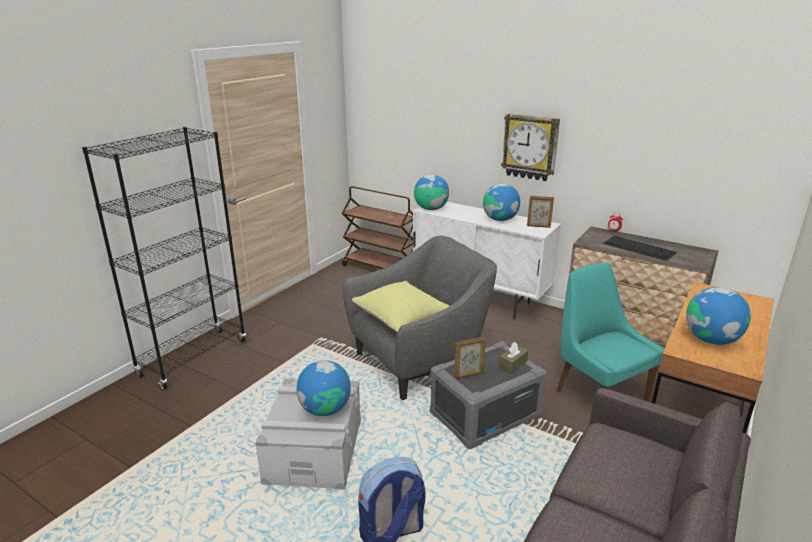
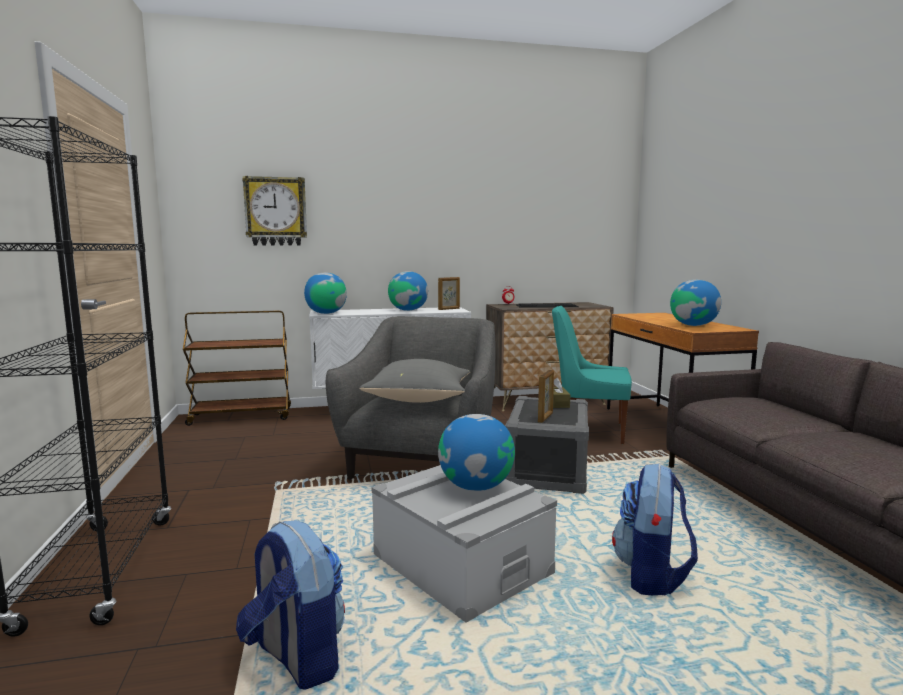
camera: 45 degrees left, 15 degrees down
yellow pillow [352,281,450,332] -> grey pillow [360,359,471,403]
wall clock [501,113,560,181] -> wall clock moved to [242,176,307,246]
none -> backpack [236,520,345,690]

